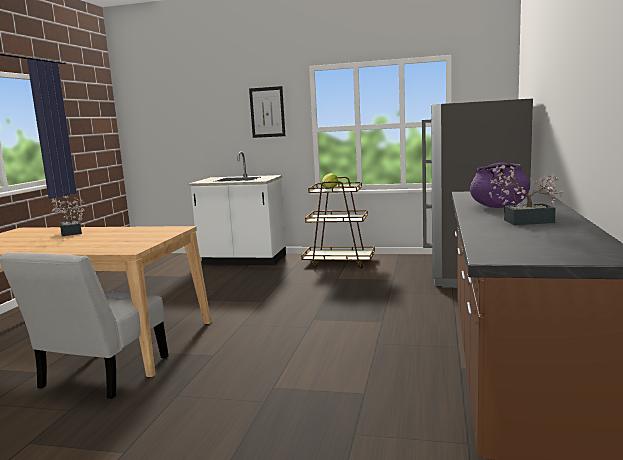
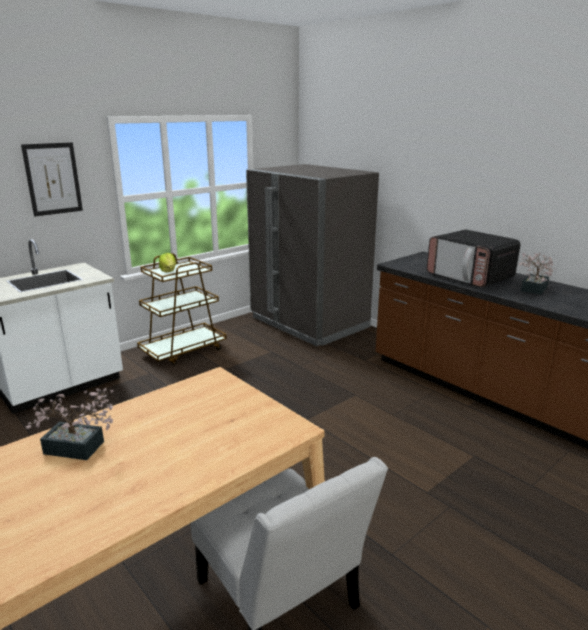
camera: 55 degrees left, 10 degrees up
purple cooking pot [470,163,530,208] -> microwave [427,229,520,288]

